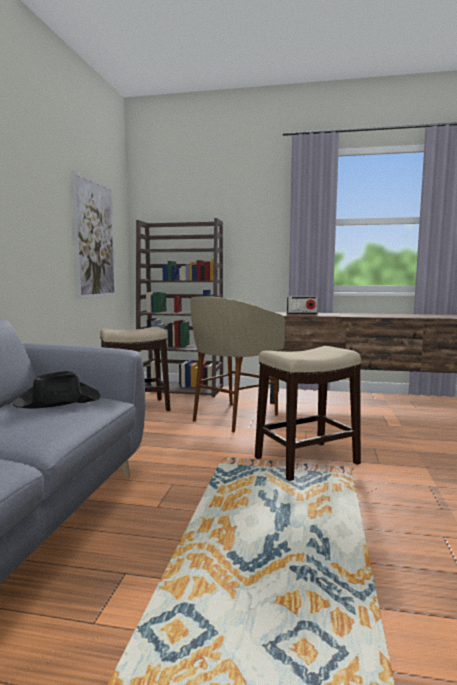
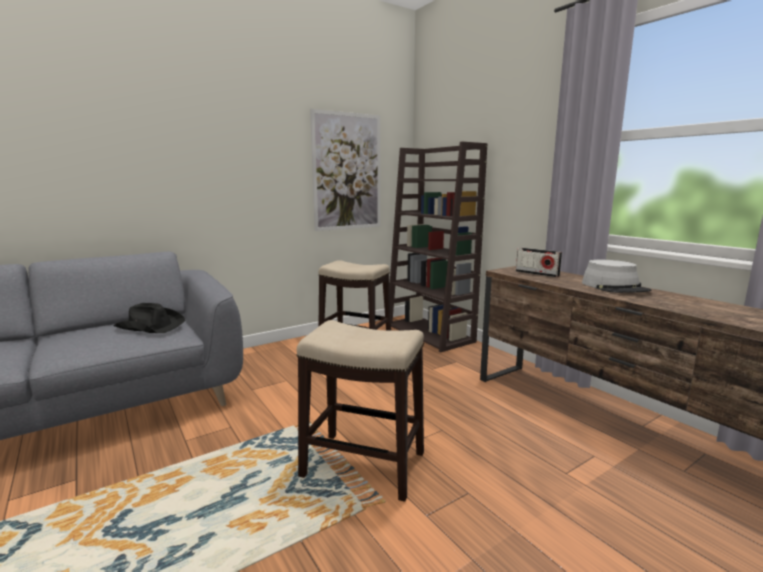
camera: 45 degrees right, 5 degrees up
beige stool [190,296,285,432] -> none
none -> grey hat [582,260,652,293]

